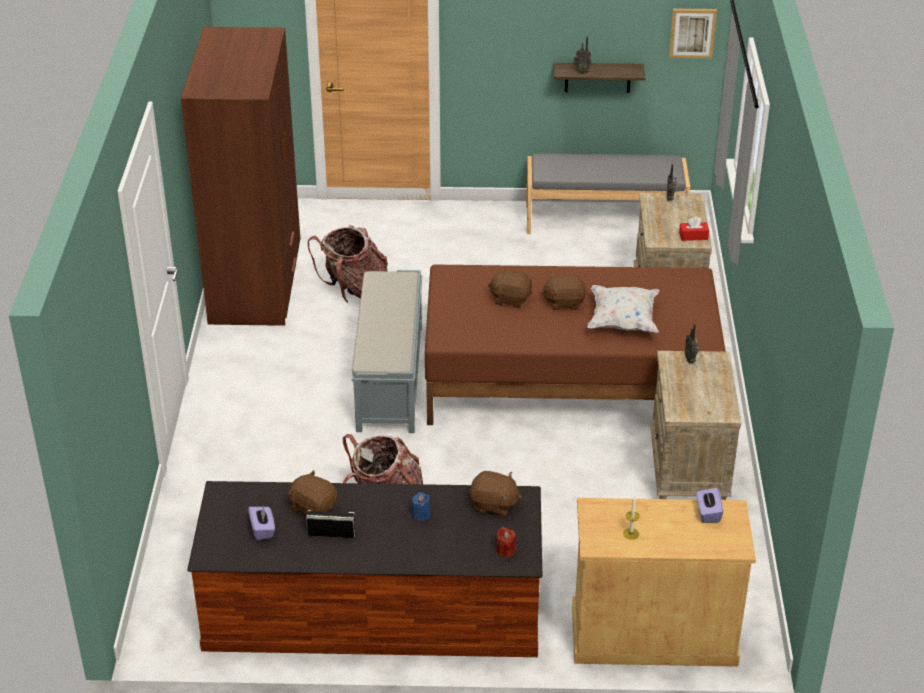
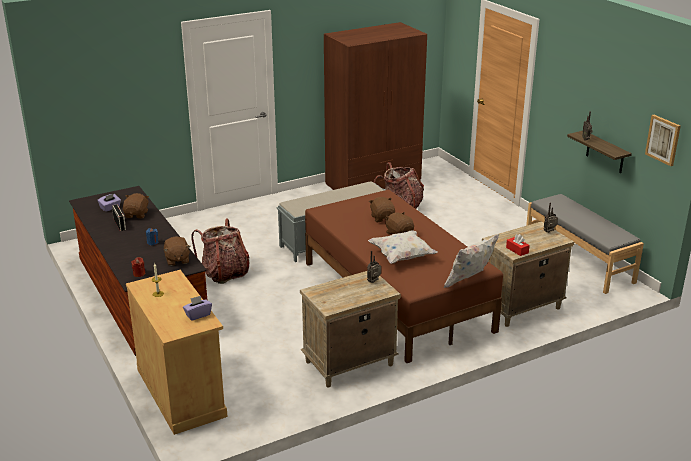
camera: 60 degrees right, 10 degrees down
none -> white pillow [444,234,499,288]

